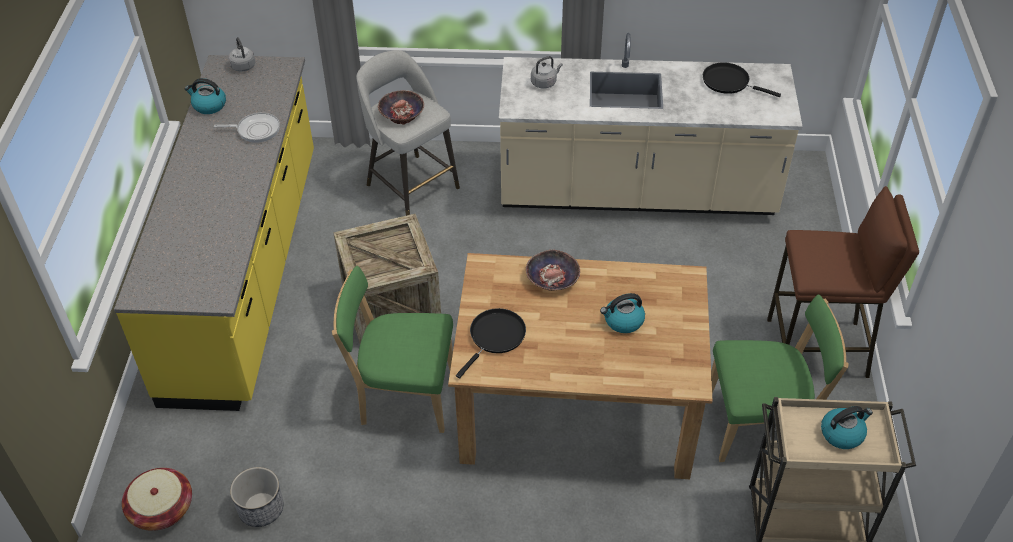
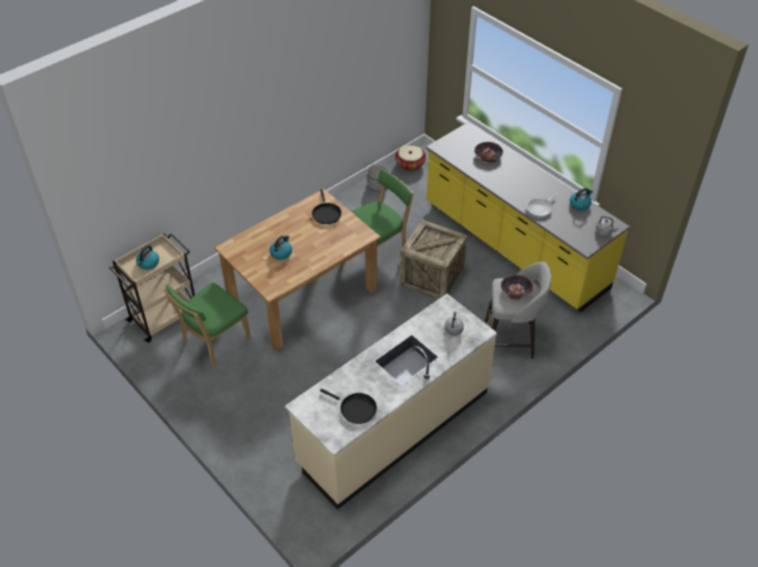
camera: 135 degrees right, 0 degrees up
bowl [526,250,580,291] -> bowl moved to [474,142,503,163]
black frying pan [703,62,781,97] -> black frying pan turned 45 degrees clockwise [320,389,377,424]
brown stool [767,186,919,378] -> none

